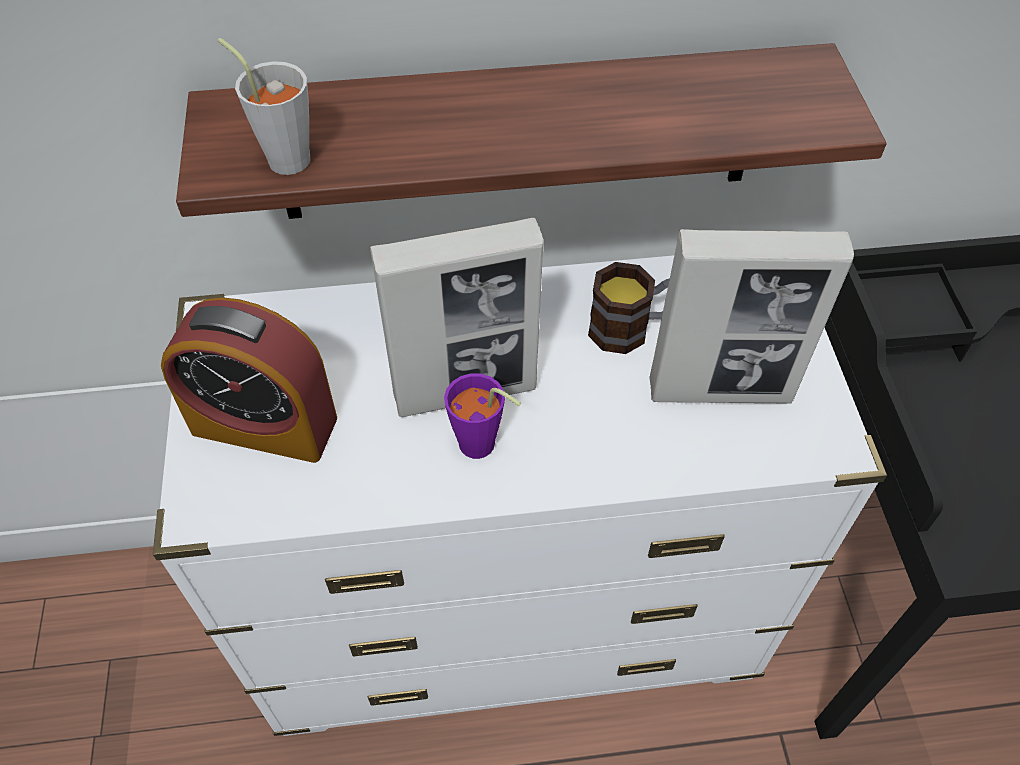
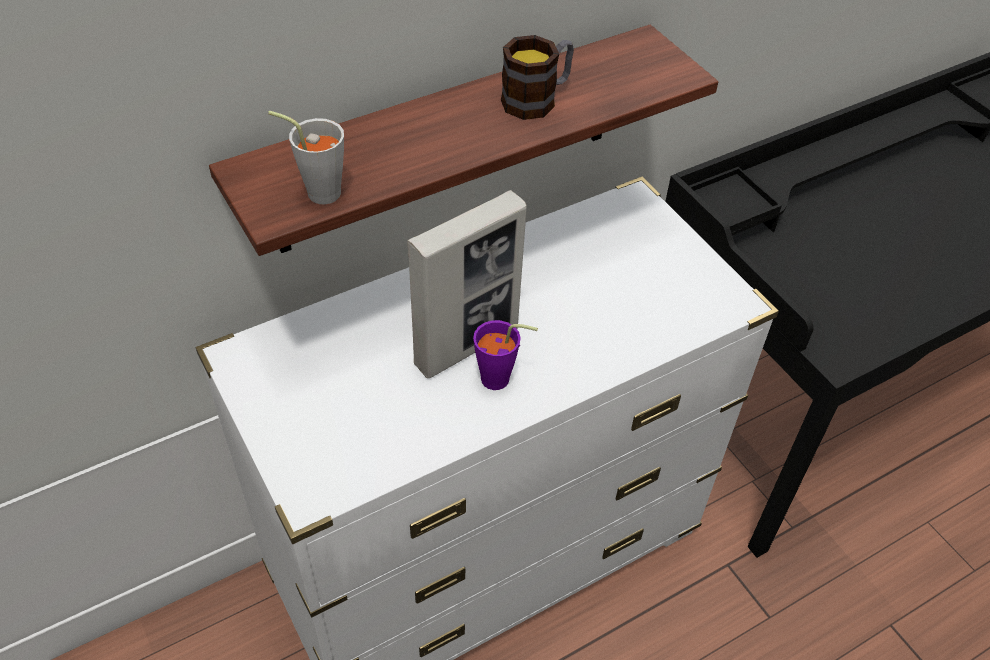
camera: 25 degrees left, 5 degrees down
alarm clock [161,297,337,463] -> none
mug [588,262,670,354] -> mug moved to [501,35,574,120]
picture frame [649,229,854,404] -> none

